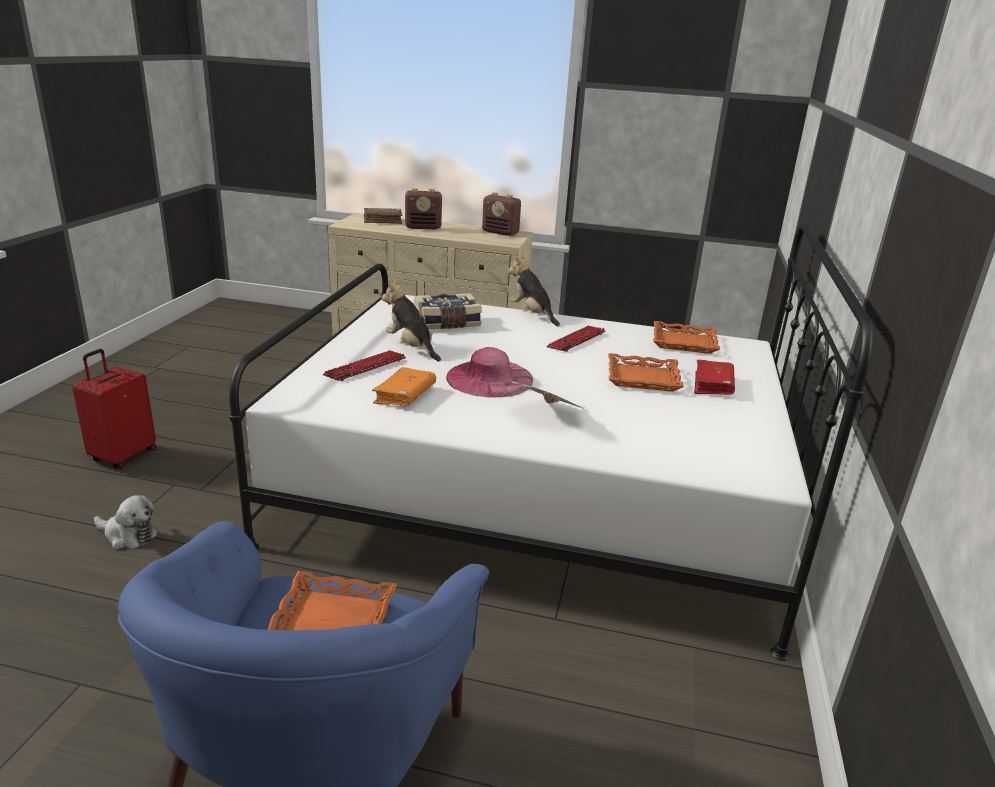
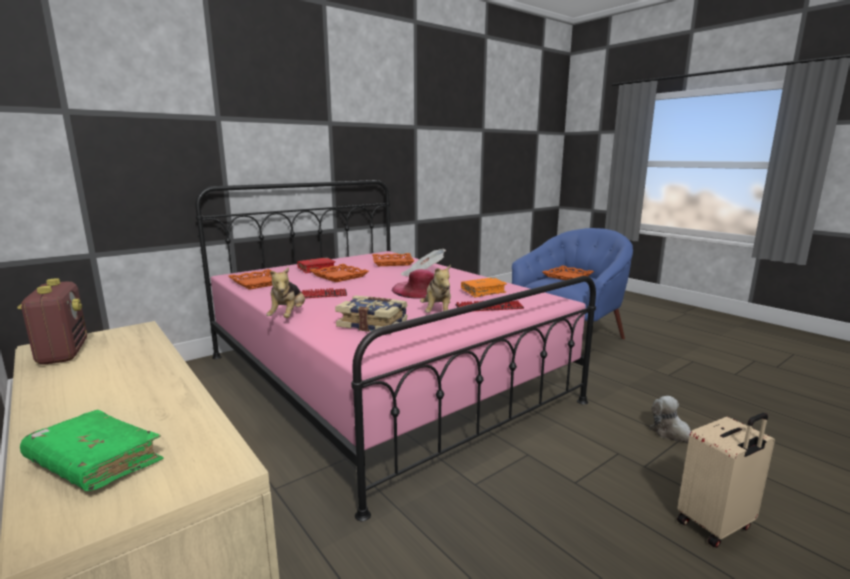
camera: 140 degrees left, 10 degrees down
red suitcase [72,349,156,469] -> beige suitcase [677,413,775,548]
white bed [229,222,873,661] -> pink bed [195,180,596,521]
brown book [364,208,402,224] -> green book [20,410,164,491]
radio [405,188,442,229] -> none
none -> orange tray [372,253,414,266]

